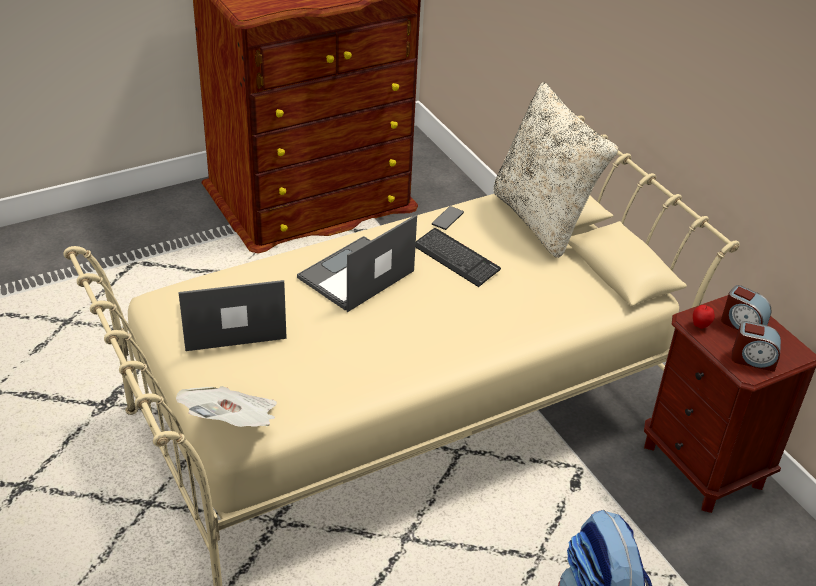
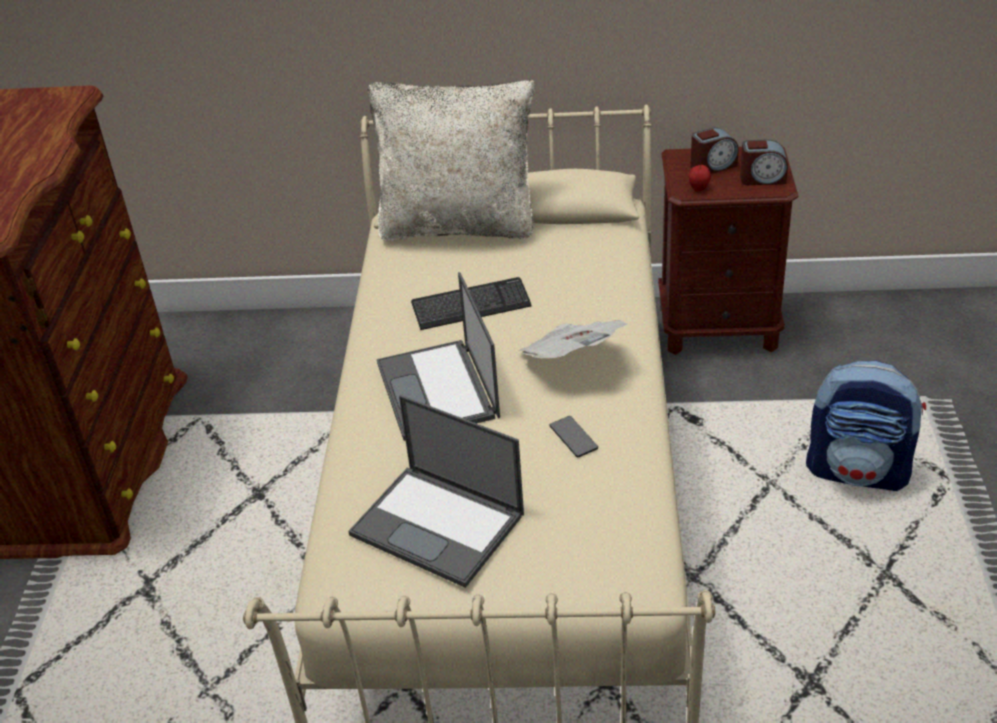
camera: 55 degrees left, 0 degrees up
newspaper [176,386,277,427] -> newspaper moved to [519,320,628,359]
laptop [178,280,287,351] -> laptop turned 75 degrees counterclockwise [348,395,524,588]
phone [432,206,464,230] -> phone moved to [550,416,598,457]
alarm clock [731,321,781,372] -> alarm clock turned 45 degrees clockwise [740,140,788,185]

